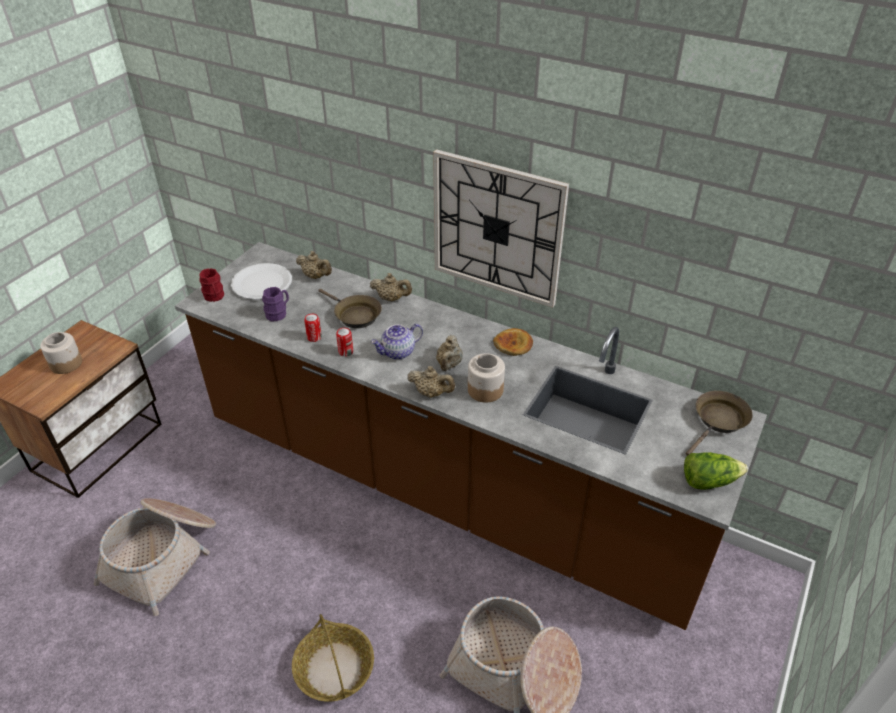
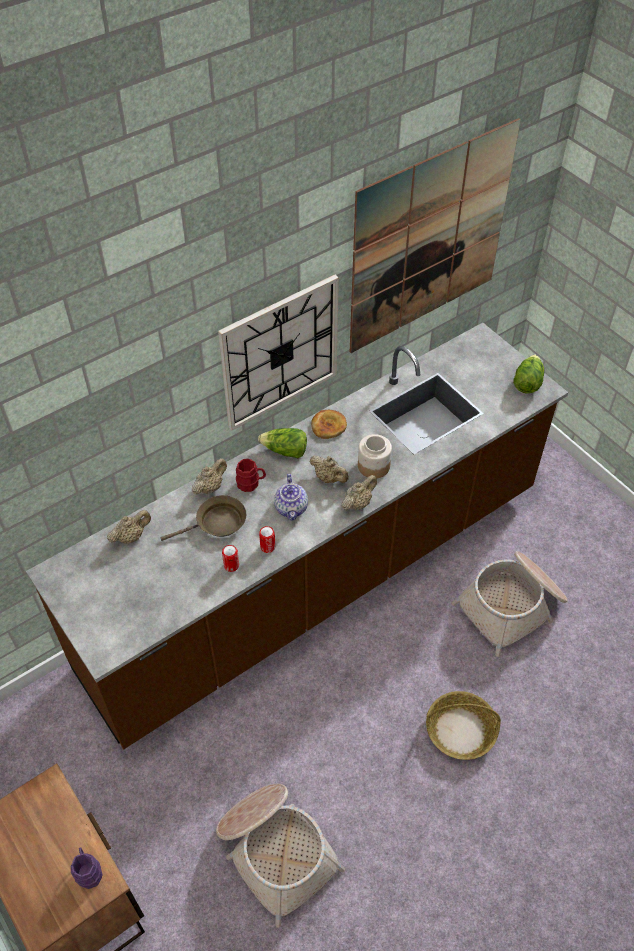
camera: 65 degrees left, 10 degrees up
jar [40,332,82,374] -> none
red mug [199,268,224,302] -> red mug moved to [236,459,266,492]
white plate [231,263,292,300] -> none
purple mug [262,287,289,322] -> purple mug moved to [71,847,103,889]
brown frying pan [686,391,753,456] -> none
none -> lettuce [258,428,307,458]
none -> picture [350,118,521,353]

